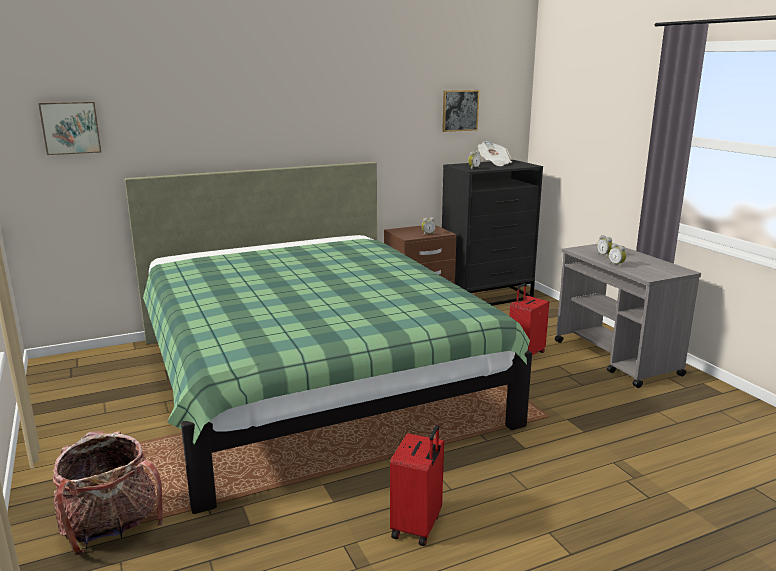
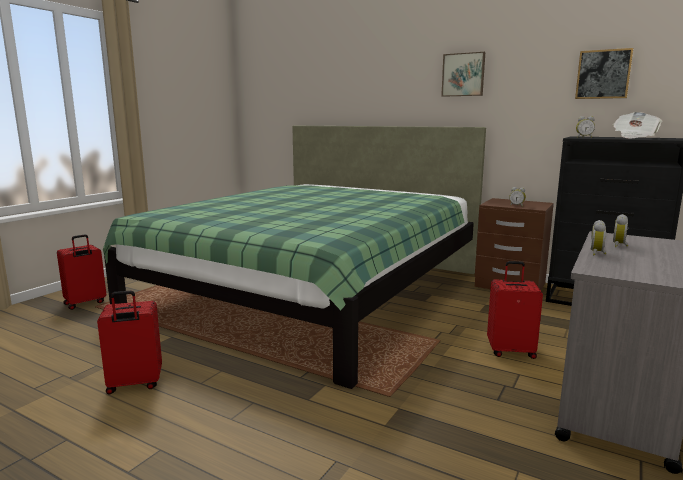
camera: 55 degrees right, 5 degrees down
picture [38,102,101,155] -> picture moved to [441,52,485,97]
backpack [53,431,163,555] -> red suitcase [57,235,106,310]

